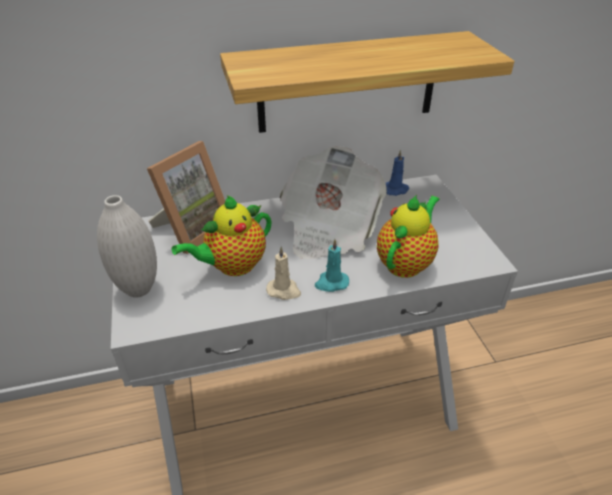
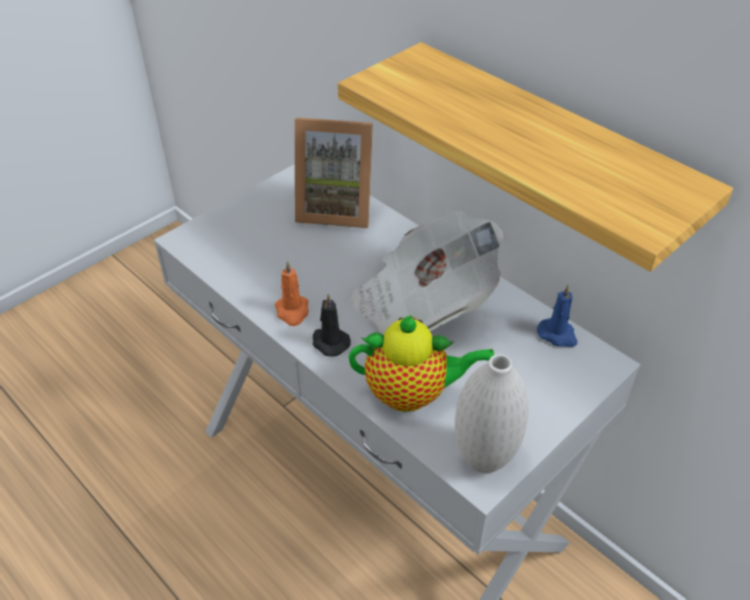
camera: 60 degrees right, 5 degrees up
white vase [97,195,157,298] -> white vase moved to [455,354,529,473]
teapot [172,195,272,276] -> none
beige candle [266,246,301,300] -> orange candle [275,261,309,326]
turquoise candle [315,239,349,292] -> black candle [312,294,351,357]

